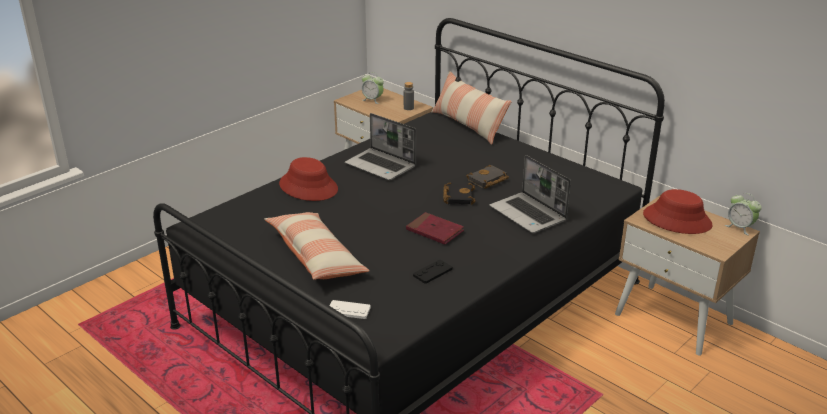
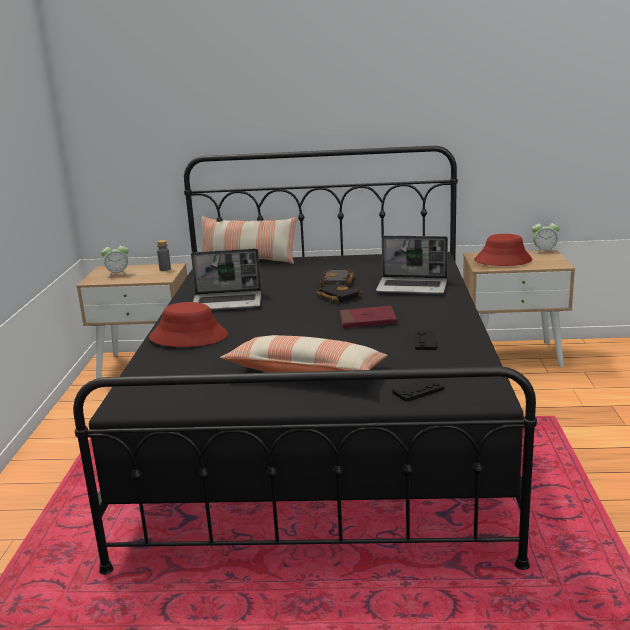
camera: 40 degrees left, 10 degrees down
white game controller [329,300,371,319] -> black game controller [393,378,445,401]

